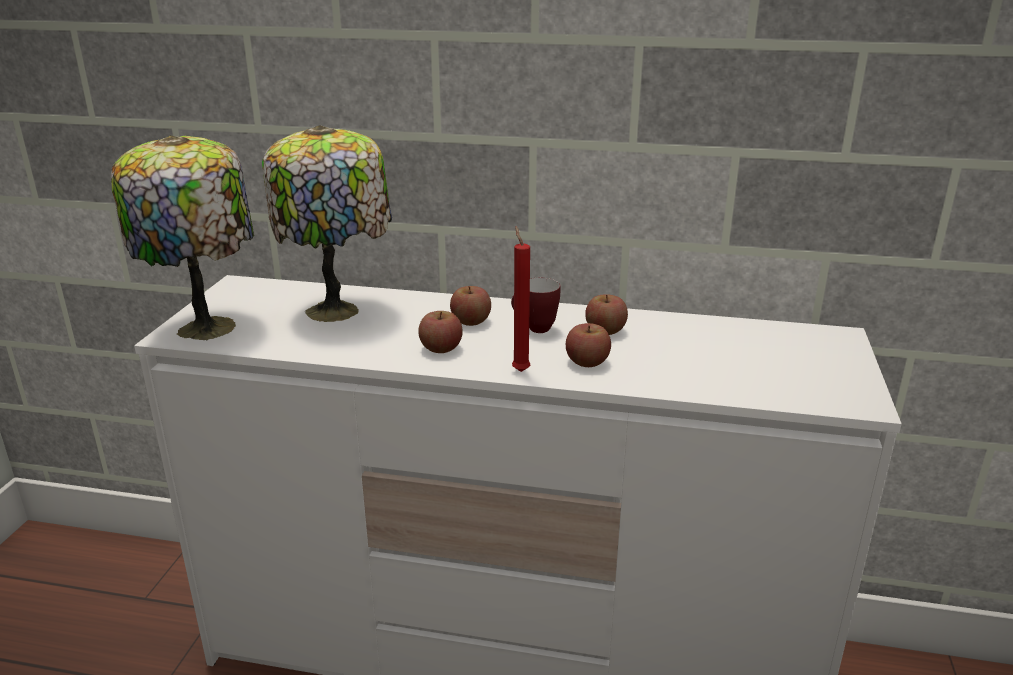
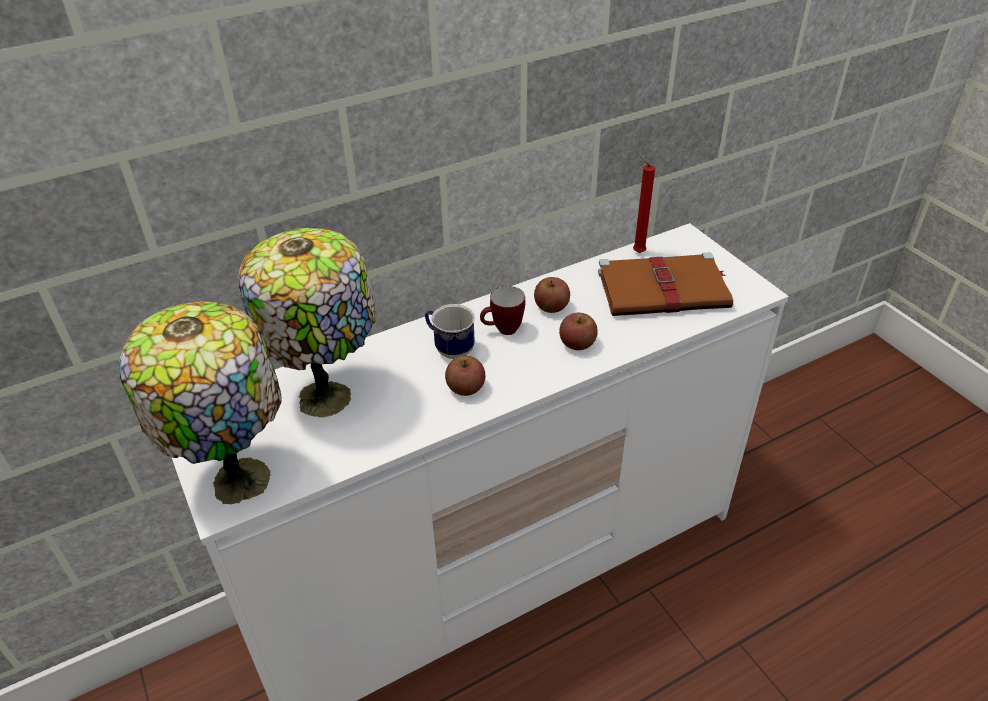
camera: 40 degrees left, 15 degrees up
apple [450,286,491,326] -> mug [425,304,475,359]
red candle [512,226,530,372] -> red candle moved to [633,155,655,253]
none -> brown book [598,252,733,316]

